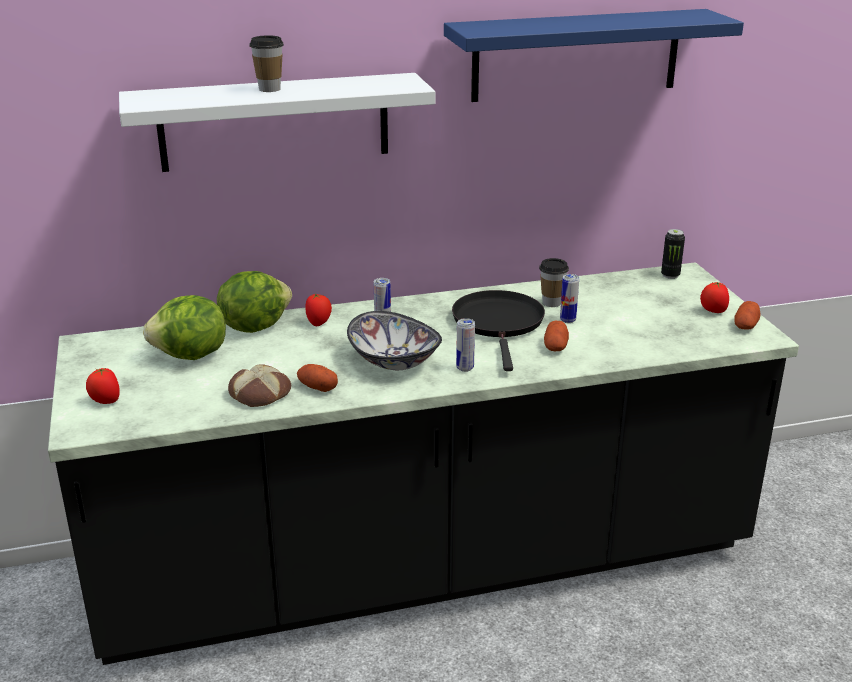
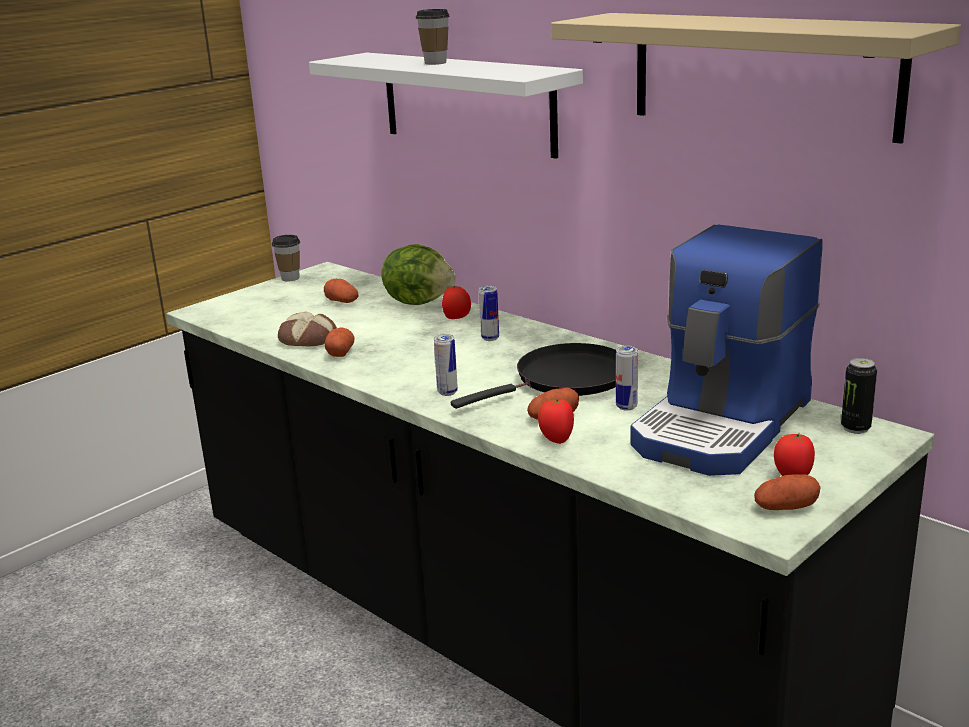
camera: 60 degrees right, 5 degrees down
tomato [86,368,120,404] -> tomato moved to [538,397,574,444]
lettuce [143,295,226,360] -> potato [324,279,359,303]
bowl [347,311,442,370] -> none
blue shelf [444,9,744,102] -> beige shelf [551,13,961,144]
cup [539,258,569,307] -> cup moved to [272,235,300,281]
none -> coffee machine [630,224,823,476]

